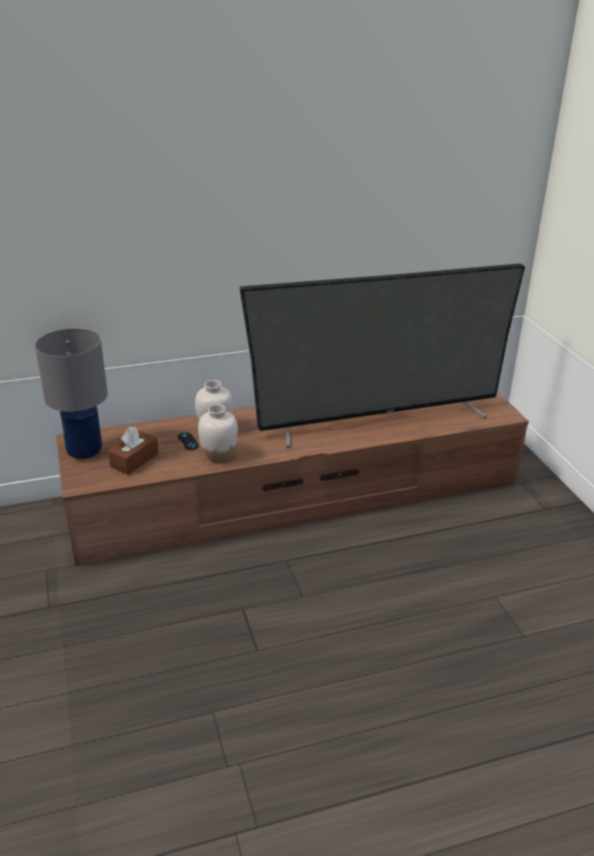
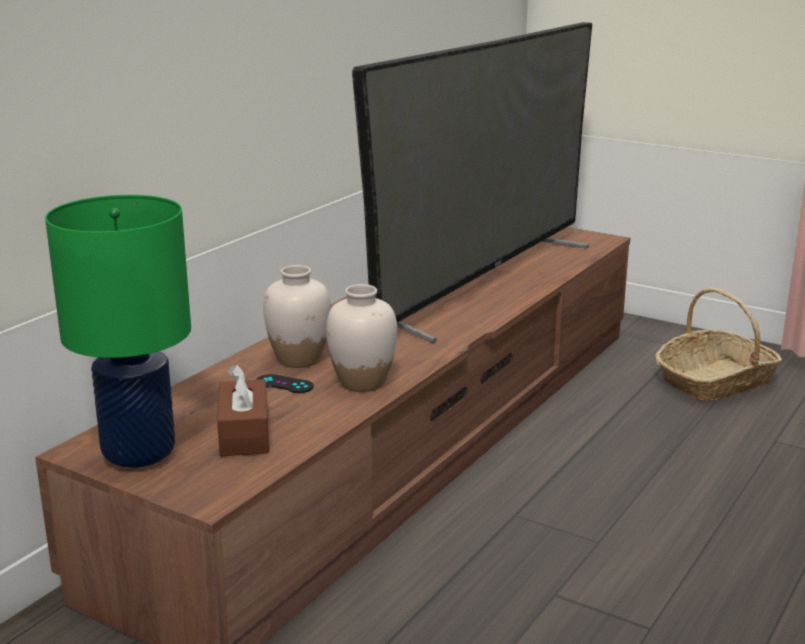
camera: 40 degrees left, 10 degrees down
grey table lamp [35,328,108,459] -> green table lamp [45,195,191,468]
none -> basket [655,287,782,401]

